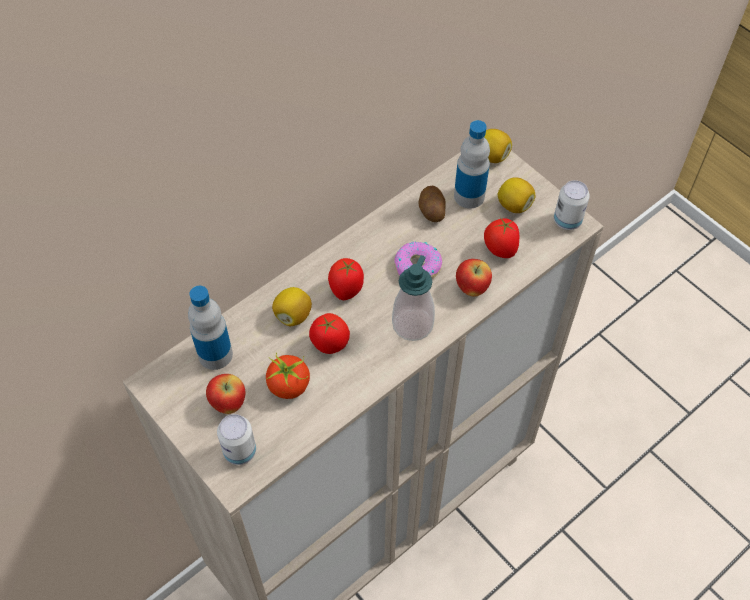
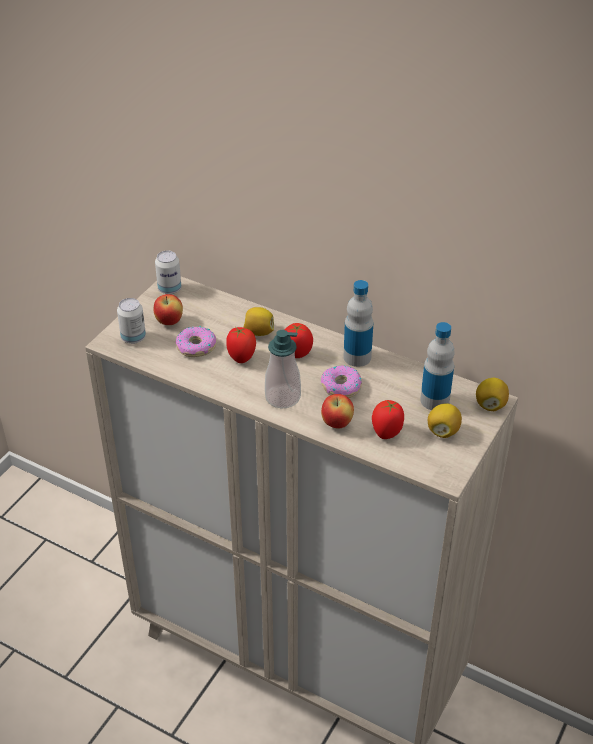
camera: 70 degrees right, 15 degrees down
bottle [188,286,233,370] -> bottle moved to [343,280,373,367]
tomato [266,353,310,399] -> donut [176,326,216,357]
potato [418,186,446,222] -> none
can [554,180,590,230] -> can moved to [155,251,181,294]

